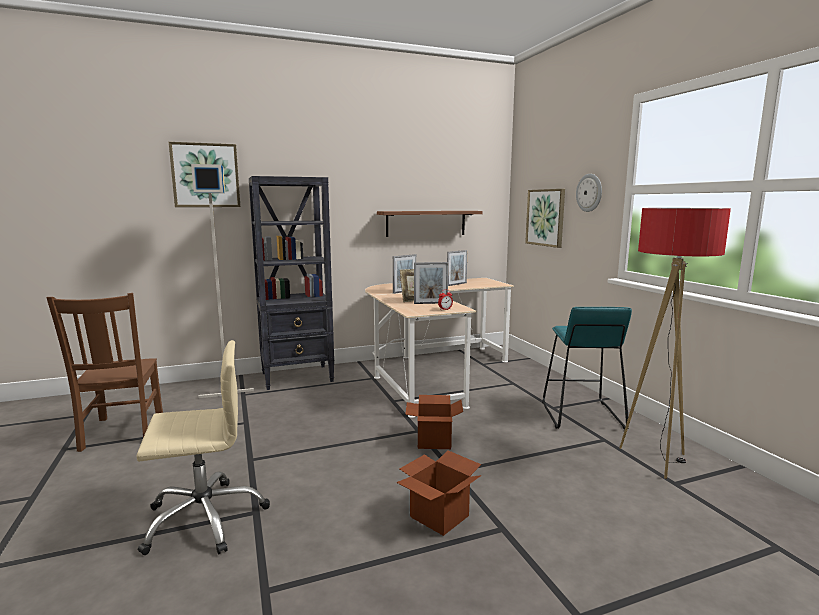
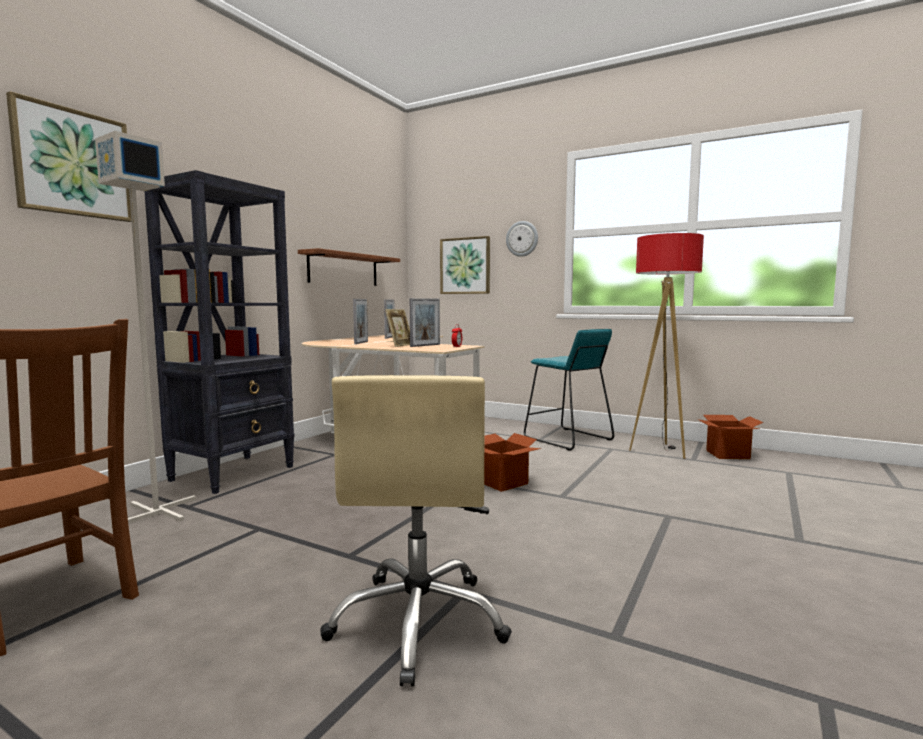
camera: 40 degrees left, 5 degrees down
beige office chair [136,340,270,555] -> beige office chair turned 150 degrees clockwise [320,375,512,687]
cardboard box [396,450,482,536] -> cardboard box moved to [697,415,764,459]

